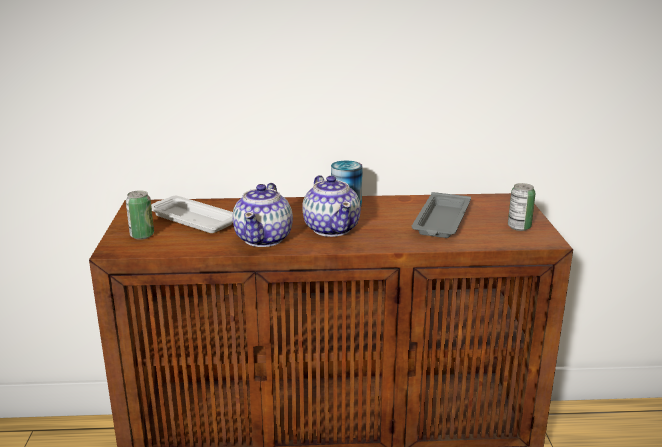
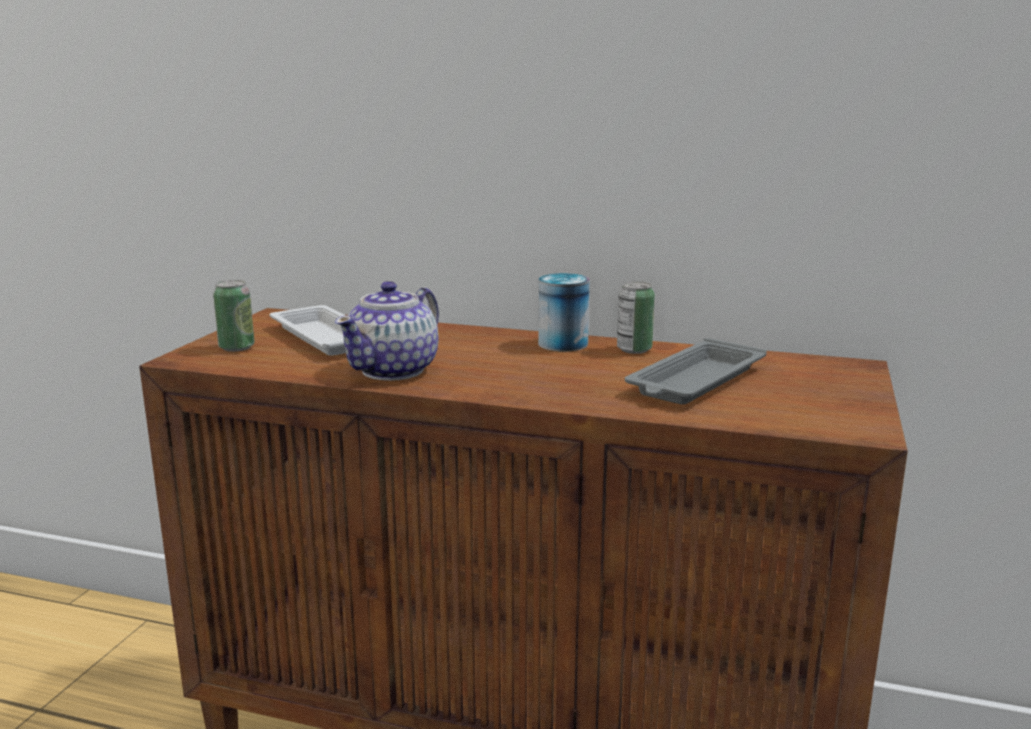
camera: 20 degrees right, 5 degrees down
teapot [302,175,361,237] -> none
can [508,183,536,231] -> can moved to [617,282,655,354]

